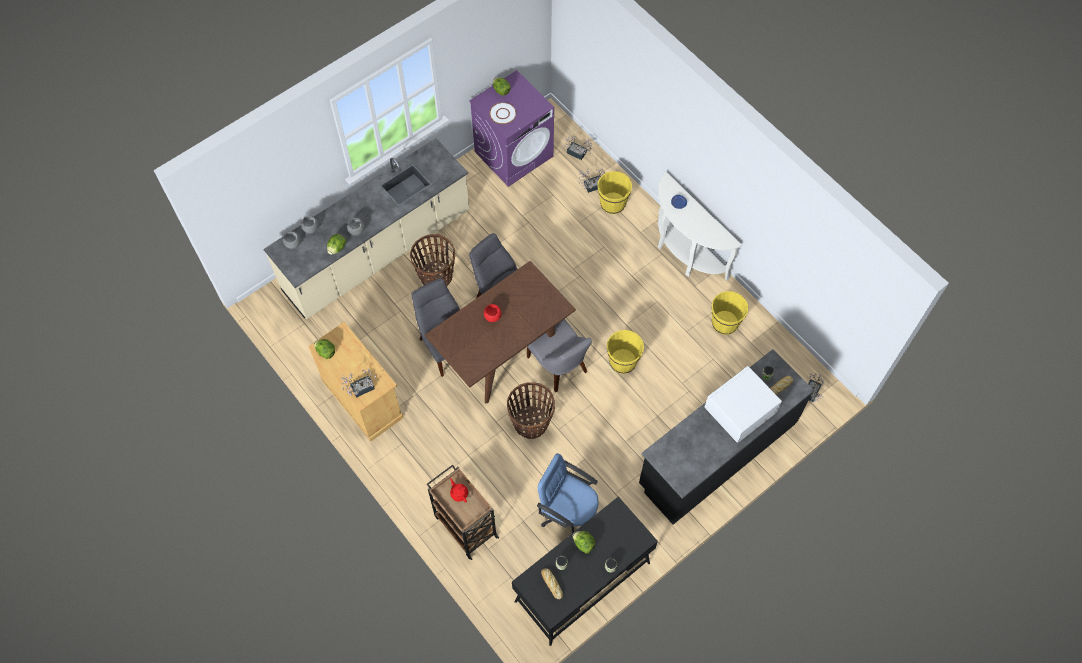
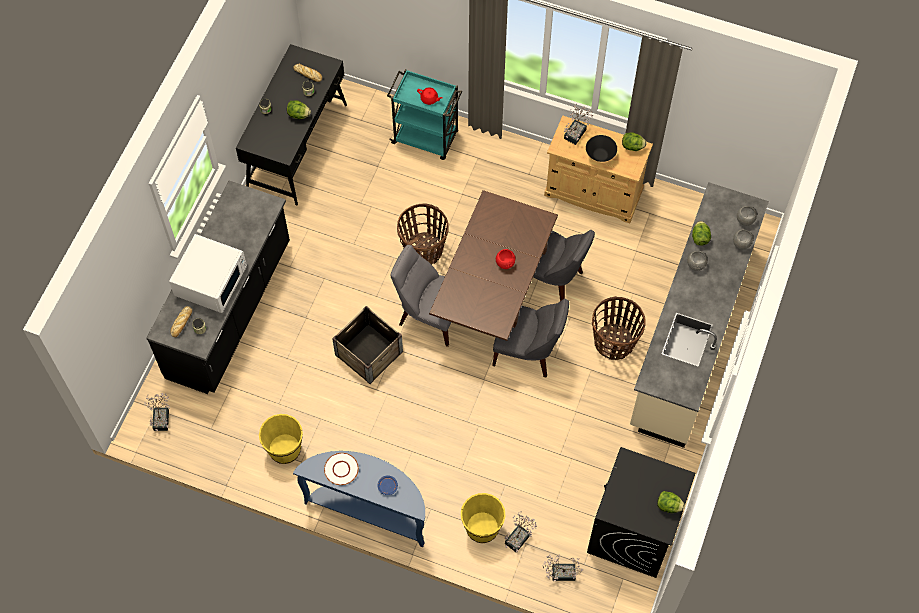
camera: 150 degrees right, 0 degrees up
brown cart [427,465,499,560] -> turquoise cart [387,69,462,160]
purple washing machine [469,70,554,187] -> black washing machine [587,447,695,578]
white plate [489,102,516,124] -> white plate moved to [324,453,359,485]
blue office chair [537,453,599,533] -> none
yellow bucket [607,330,644,374] -> crate [332,306,403,384]
white console table [658,172,742,281] -> blue console table [293,451,425,547]
none -> black bowl [586,135,617,162]

